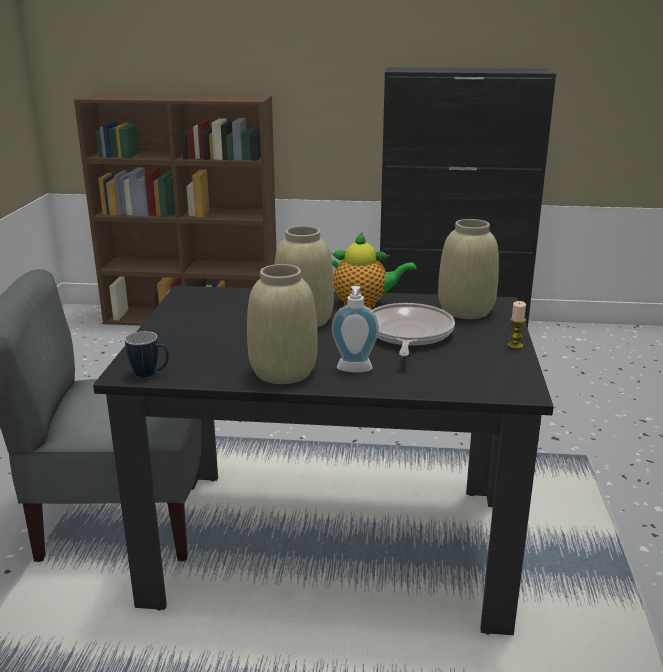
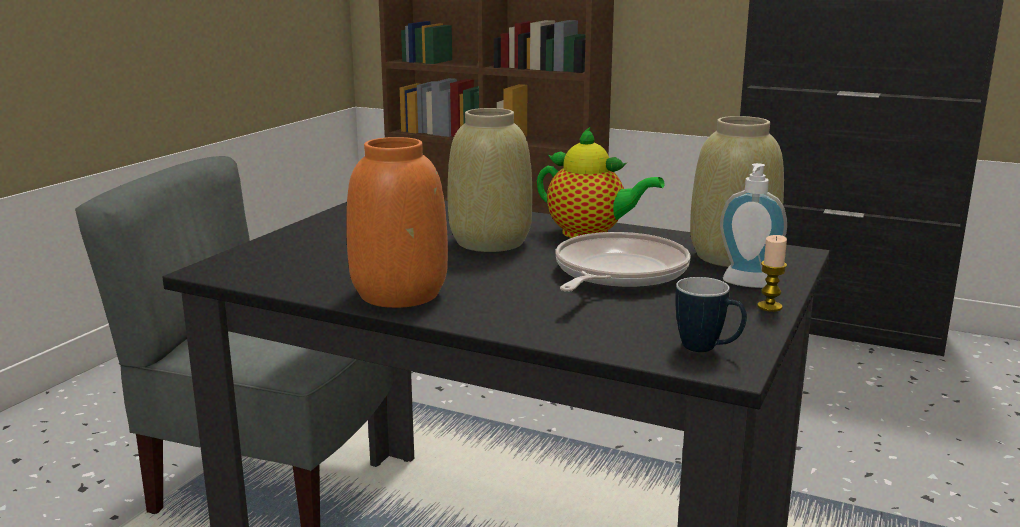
camera: 20 degrees right, 5 degrees down
mug [125,331,169,377] -> mug moved to [675,277,747,352]
beige vase [247,264,318,384] -> orange vase [346,137,448,308]
soap dispenser [332,286,379,372] -> soap dispenser moved to [720,163,787,288]

